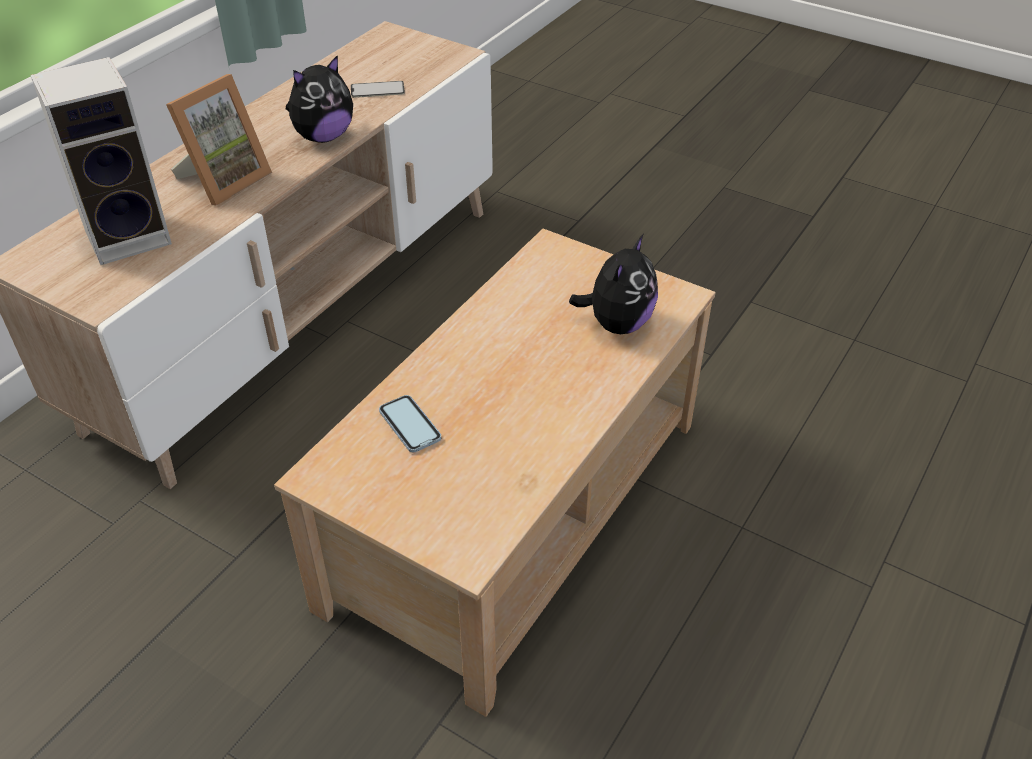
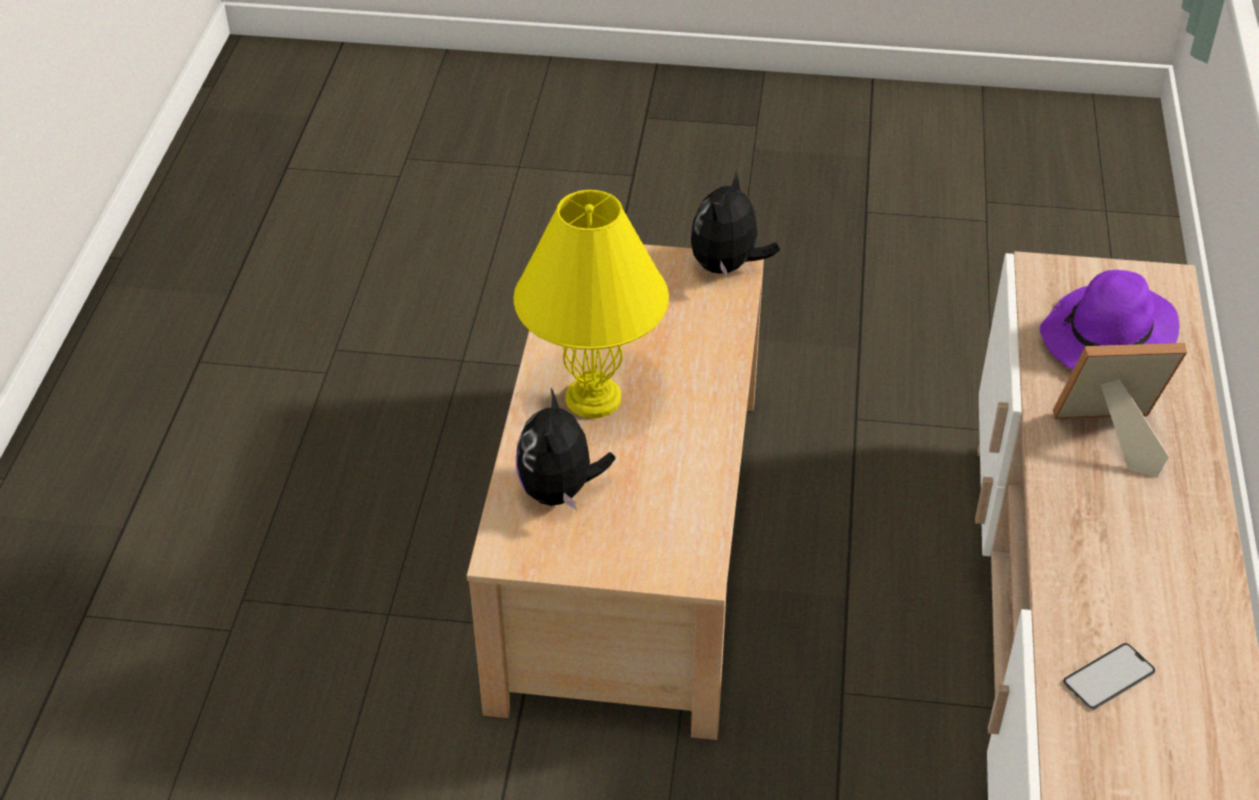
camera: 155 degrees right, 0 degrees up
speaker [31,57,172,265] -> purple hat [1040,270,1180,370]
picture frame [166,74,272,206] -> picture frame turned 75 degrees clockwise [1053,343,1187,478]
plush toy [286,55,353,143] -> plush toy moved to [690,171,780,279]
phone [379,395,441,452] -> none
none -> yellow table lamp [514,190,669,418]

